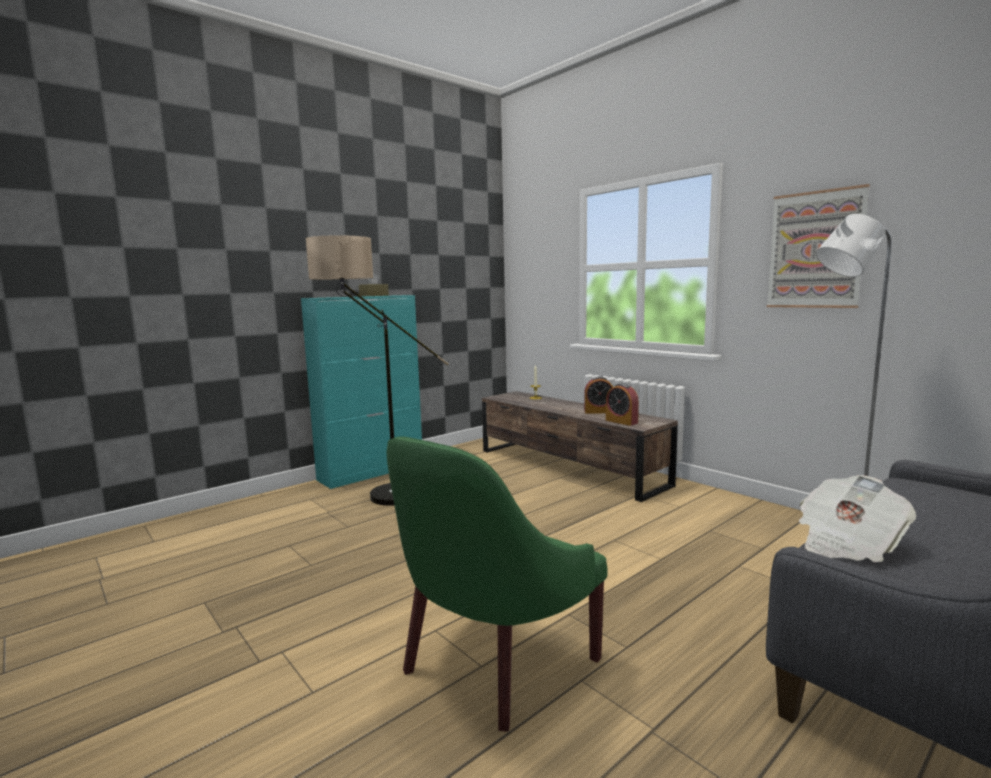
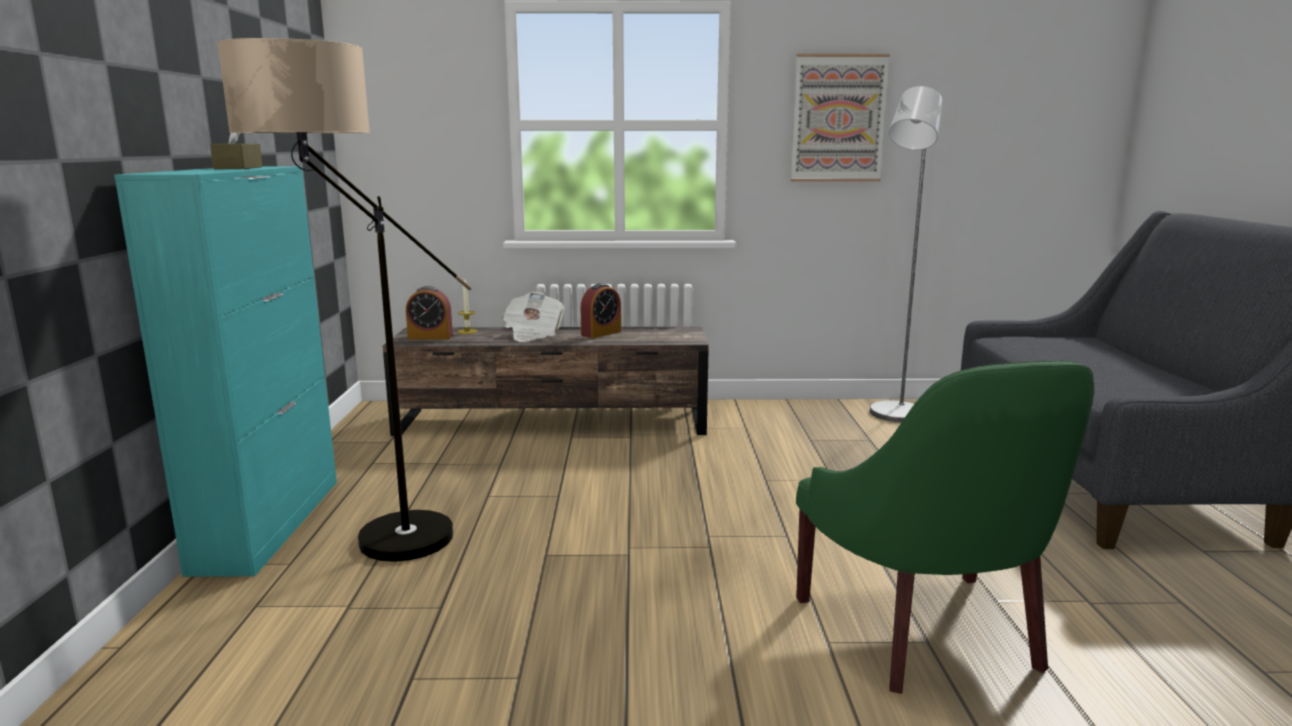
camera: 50 degrees left, 5 degrees up
alarm clock [606,383,639,426] -> alarm clock moved to [406,286,453,340]
newspaper [799,475,916,562] -> newspaper moved to [502,292,565,342]

